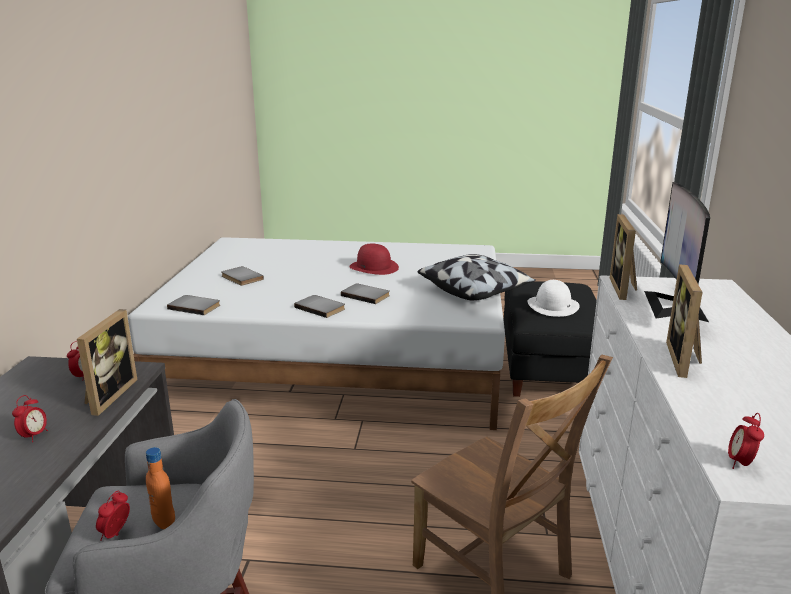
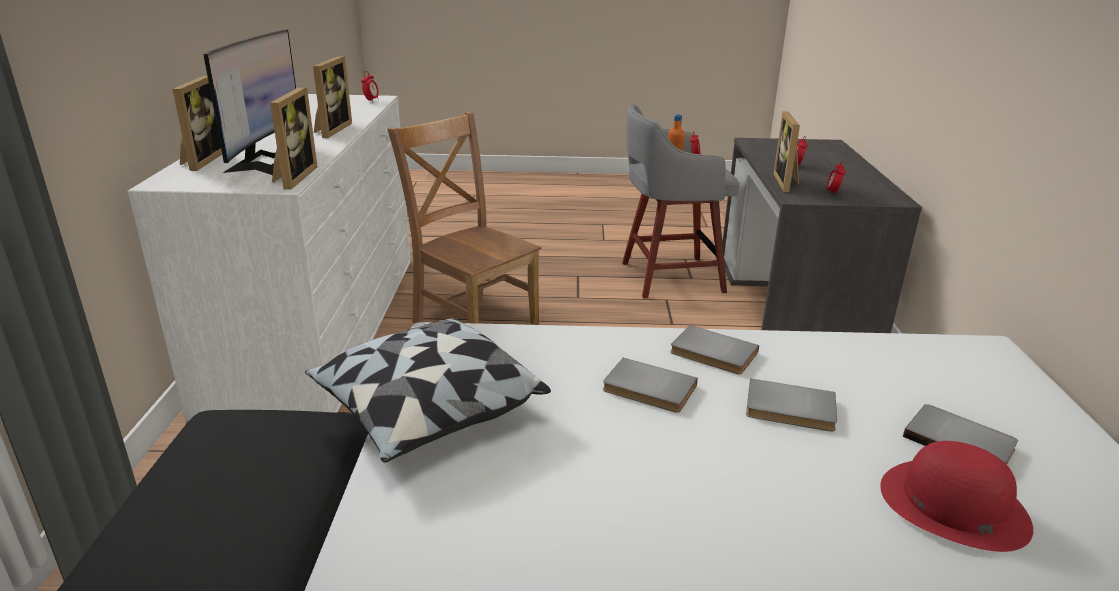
camera: 175 degrees right, 5 degrees up
grey book [167,295,220,315] -> grey book moved to [746,378,837,432]
red hat [349,244,399,275] -> red hat moved to [880,441,1033,552]
white hat [528,280,580,317] -> none
none -> picture frame [172,75,222,171]

